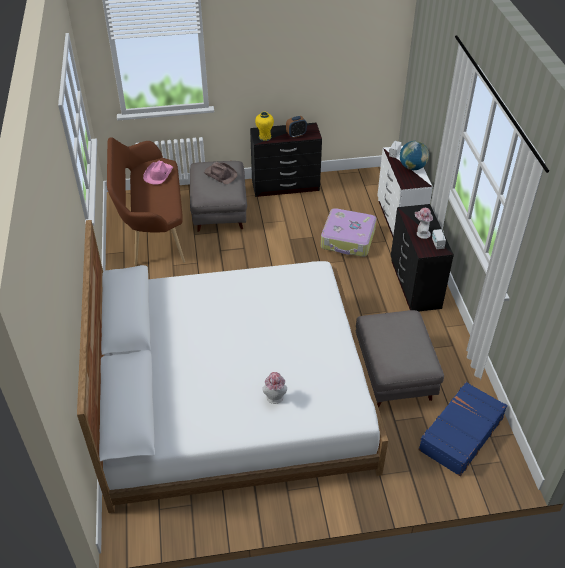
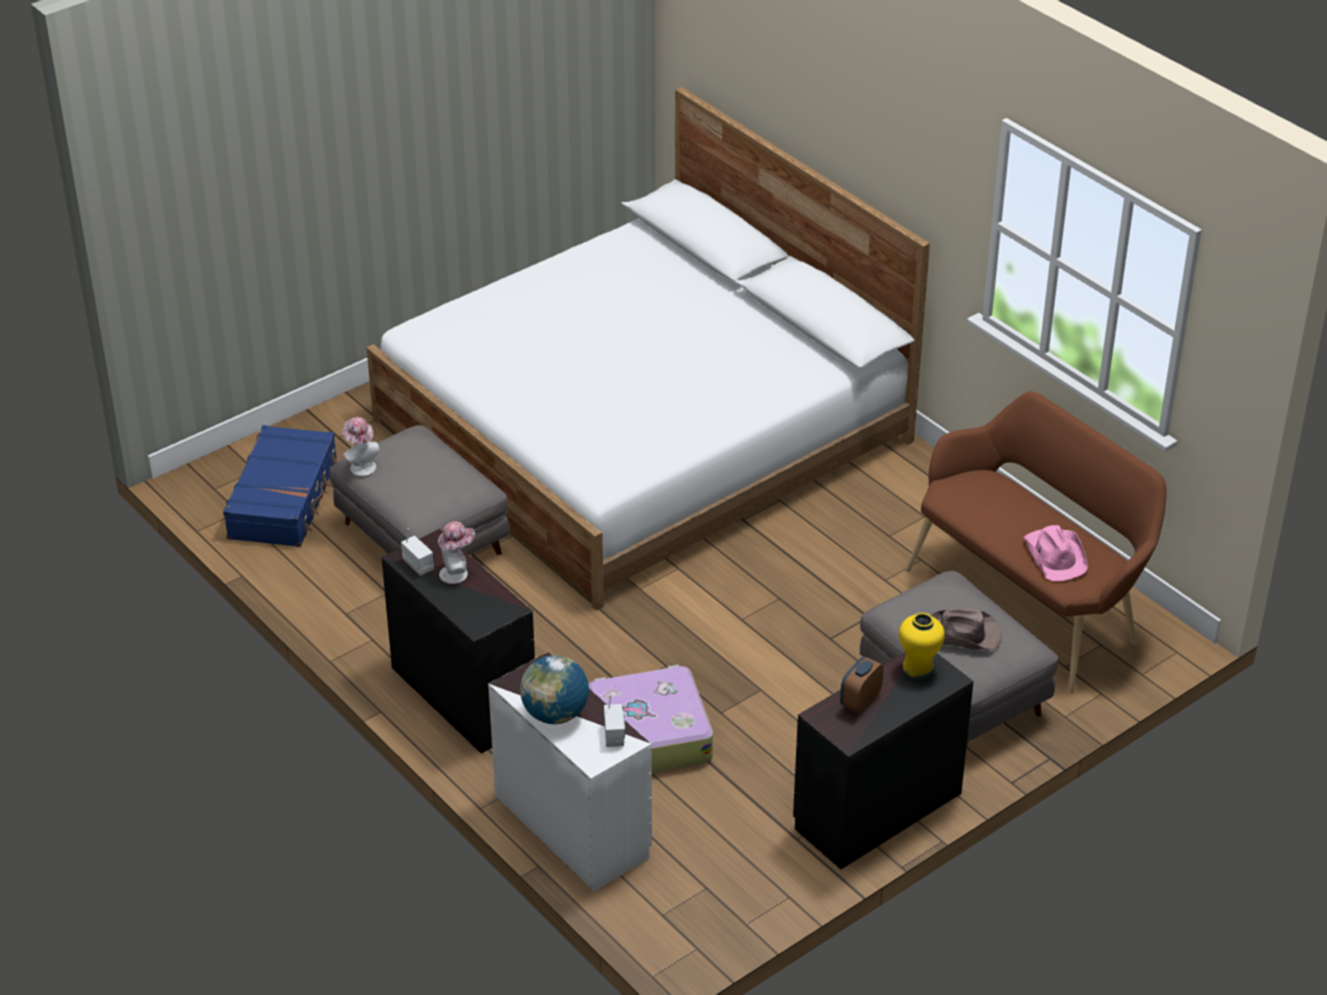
camera: 150 degrees right, 5 degrees down
hat [263,372,287,404] -> hat moved to [342,417,380,476]

